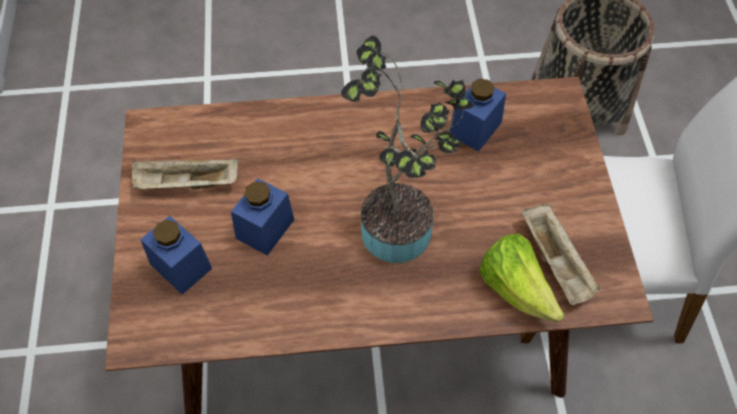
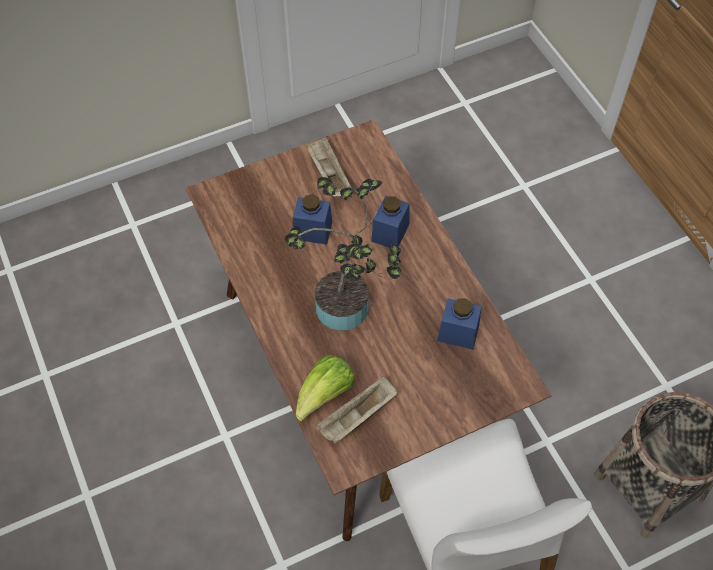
camera: 70 degrees right, 0 degrees up
blue jar [140,216,212,295] -> blue jar moved to [371,195,410,248]

